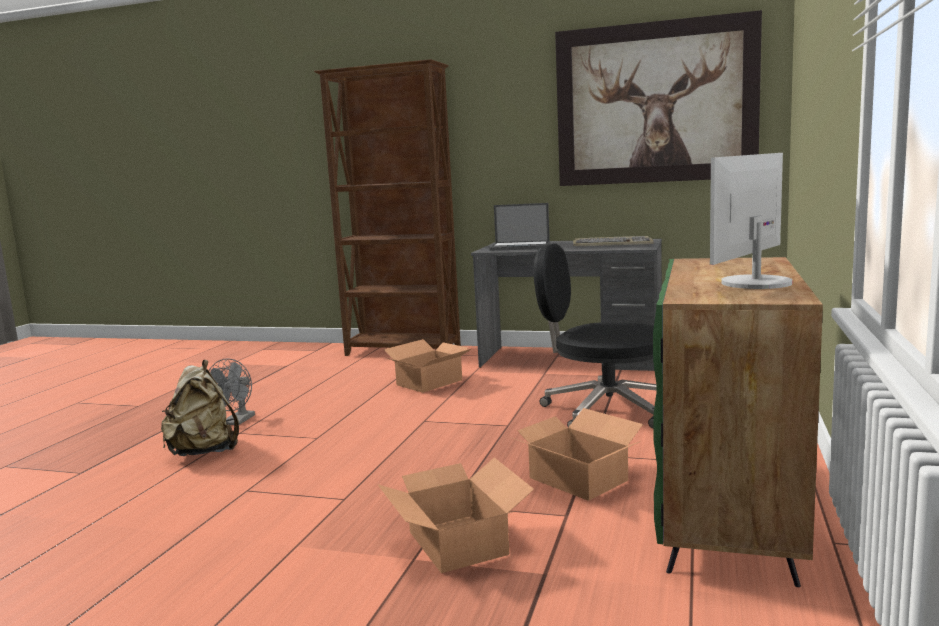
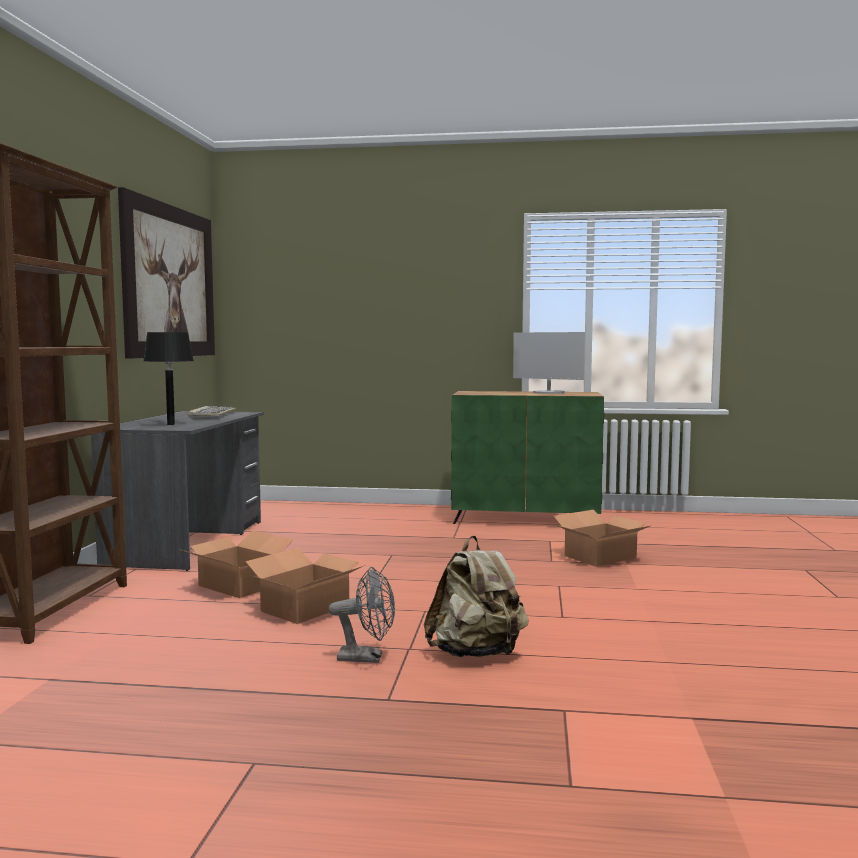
camera: 100 degrees left, 5 degrees down
laptop [489,203,550,251] -> black table lamp [143,332,194,425]
cardboard box [509,408,643,501] -> cardboard box moved to [245,548,365,624]
black office chair [534,243,657,428] -> none

